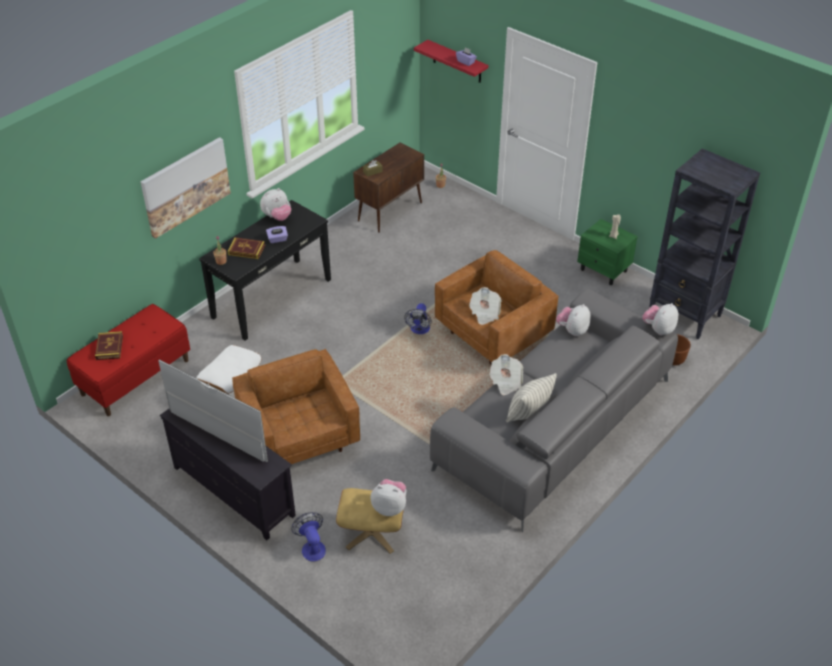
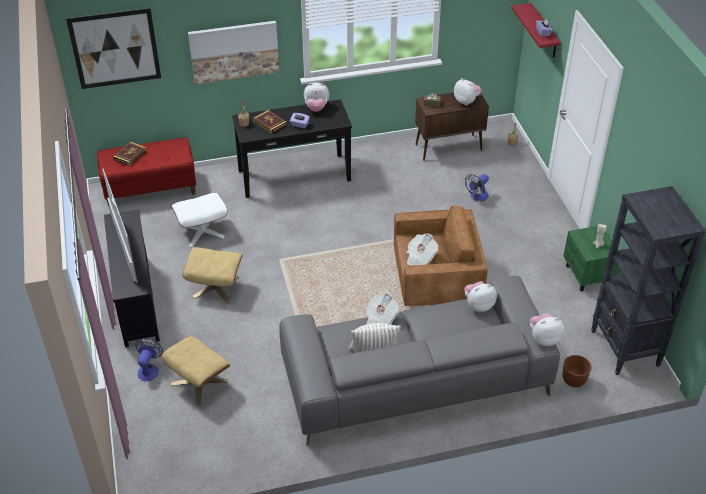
camera: 35 degrees right, 0 degrees up
brown armchair [232,349,360,464] -> beige ottoman [183,247,243,304]
plush toy [371,479,407,516] -> plush toy moved to [454,78,482,106]
fan [404,303,432,334] -> fan moved to [465,174,489,201]
none -> picture [66,8,161,89]

